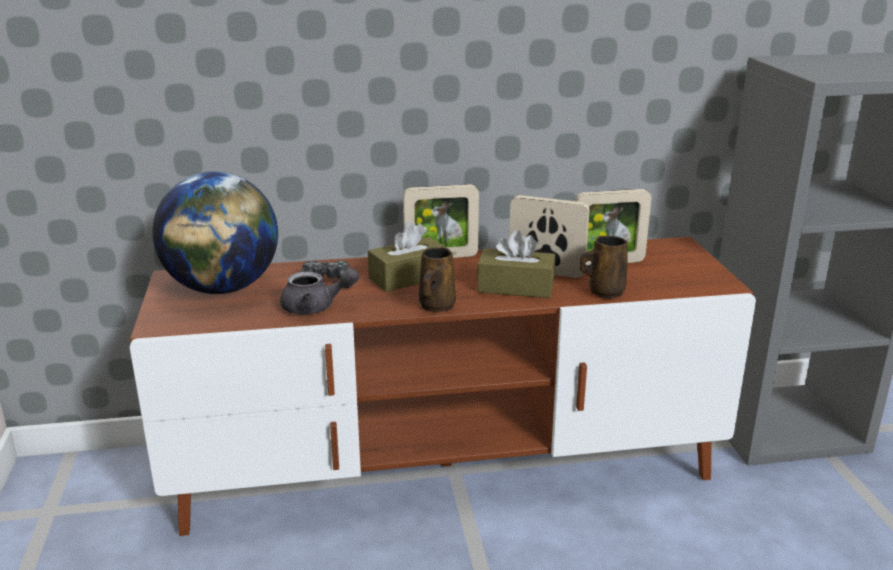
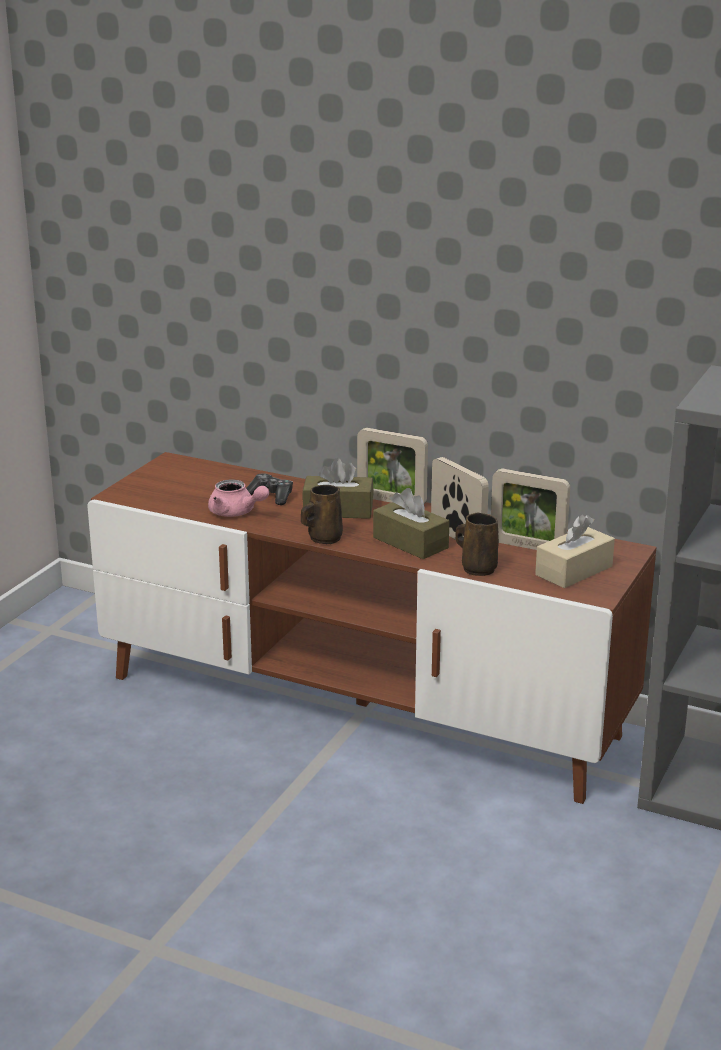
camera: 35 degrees right, 0 degrees up
globe [152,172,278,294] -> none
grey teapot [280,268,359,315] -> pink teapot [208,480,269,517]
none -> beige tissue box [535,514,615,588]

